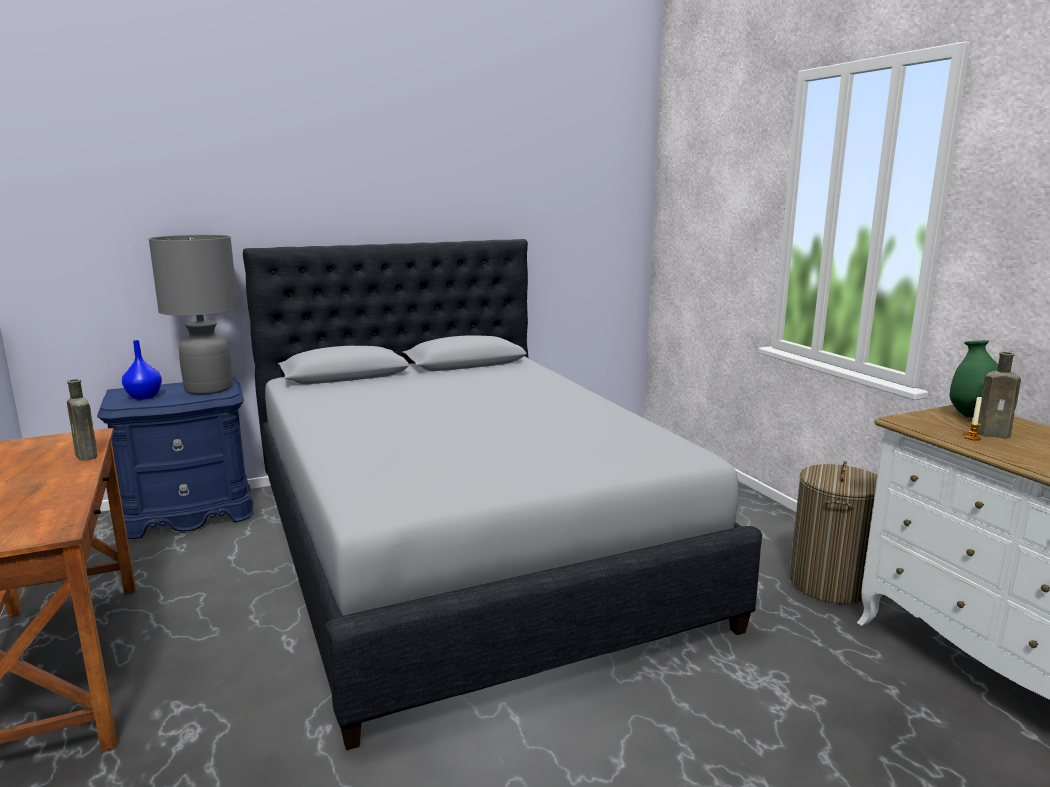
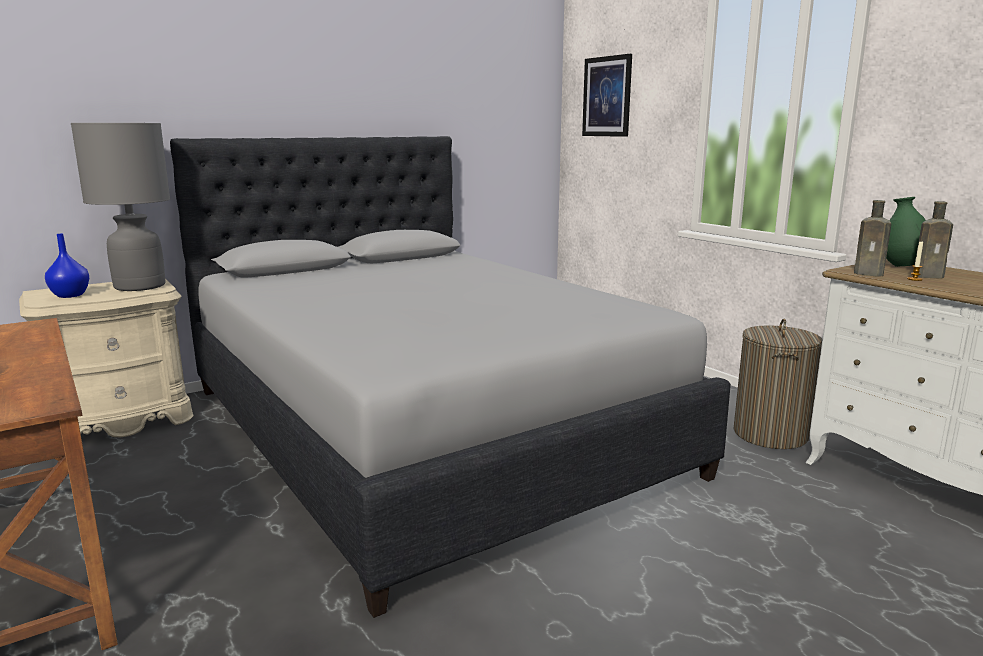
camera: 10 degrees left, 0 degrees up
brown bottle [67,379,97,461] -> brown bottle moved to [854,200,891,277]
blue nightstand [97,377,254,539] -> beige nightstand [19,279,194,437]
none -> picture [582,54,632,137]

